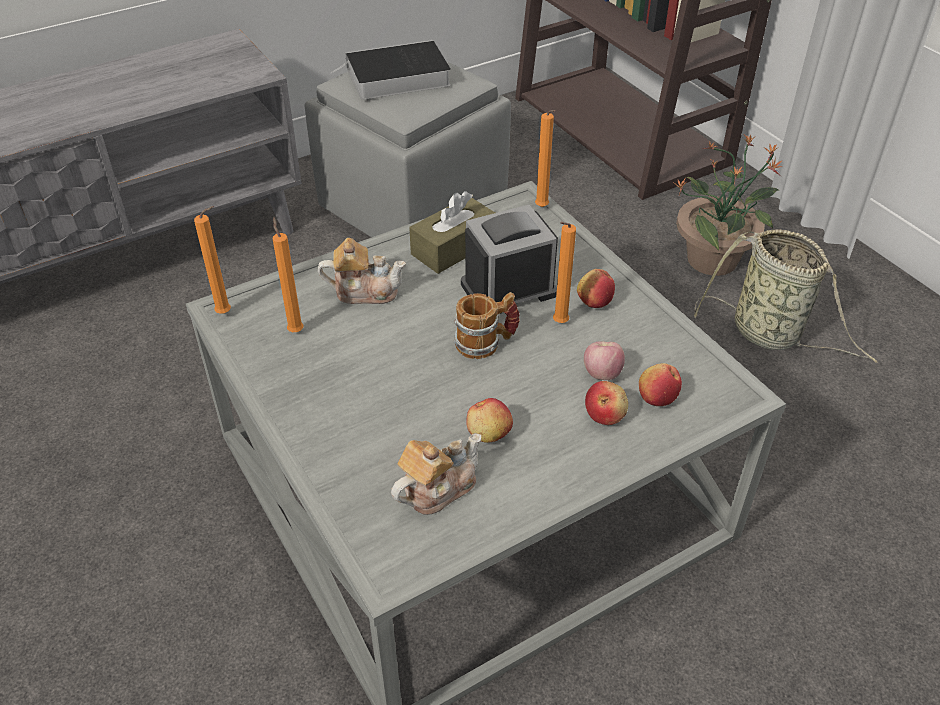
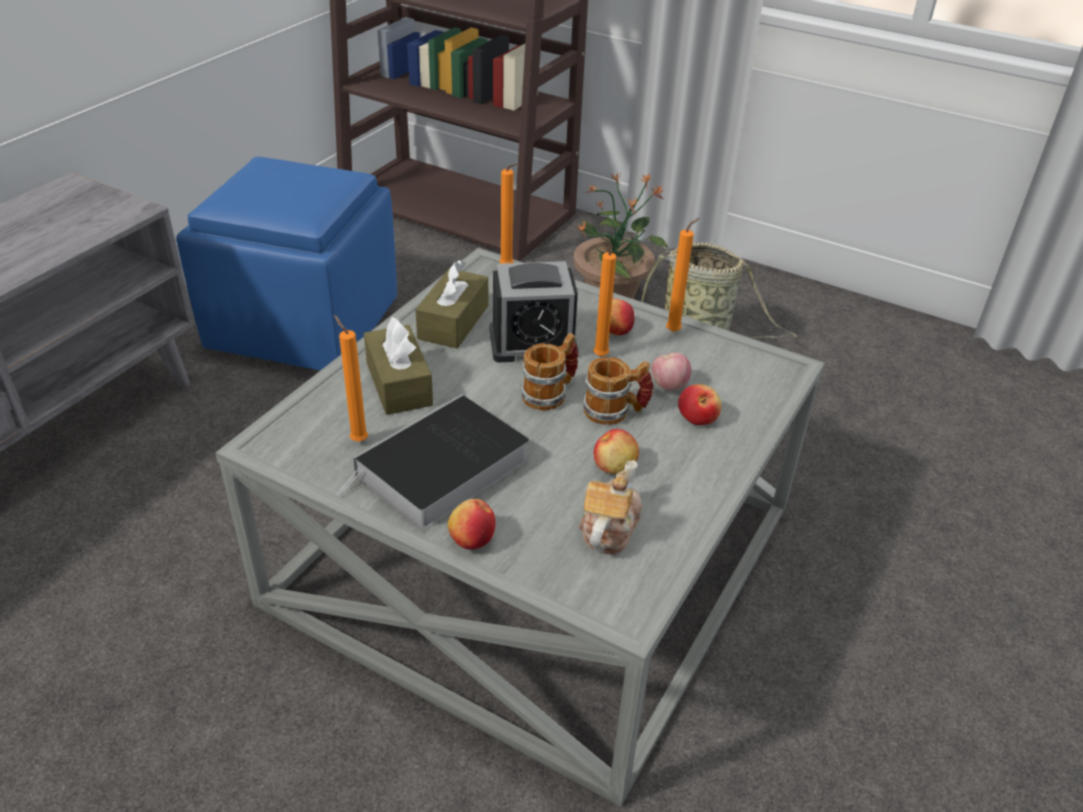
camera: 30 degrees left, 5 degrees down
orange candle [194,206,231,314] -> orange candle moved to [666,217,700,332]
grey ottoman [305,61,511,238] -> blue ottoman [176,157,397,371]
teapot [318,238,406,304] -> brown tissue box [364,317,433,415]
book [330,40,451,100] -> book moved to [337,394,529,530]
alarm clock [461,205,558,314] -> alarm clock turned 135 degrees counterclockwise [489,261,578,362]
apple [639,363,682,406] -> apple moved to [448,499,496,549]
none -> mug [582,357,654,425]

